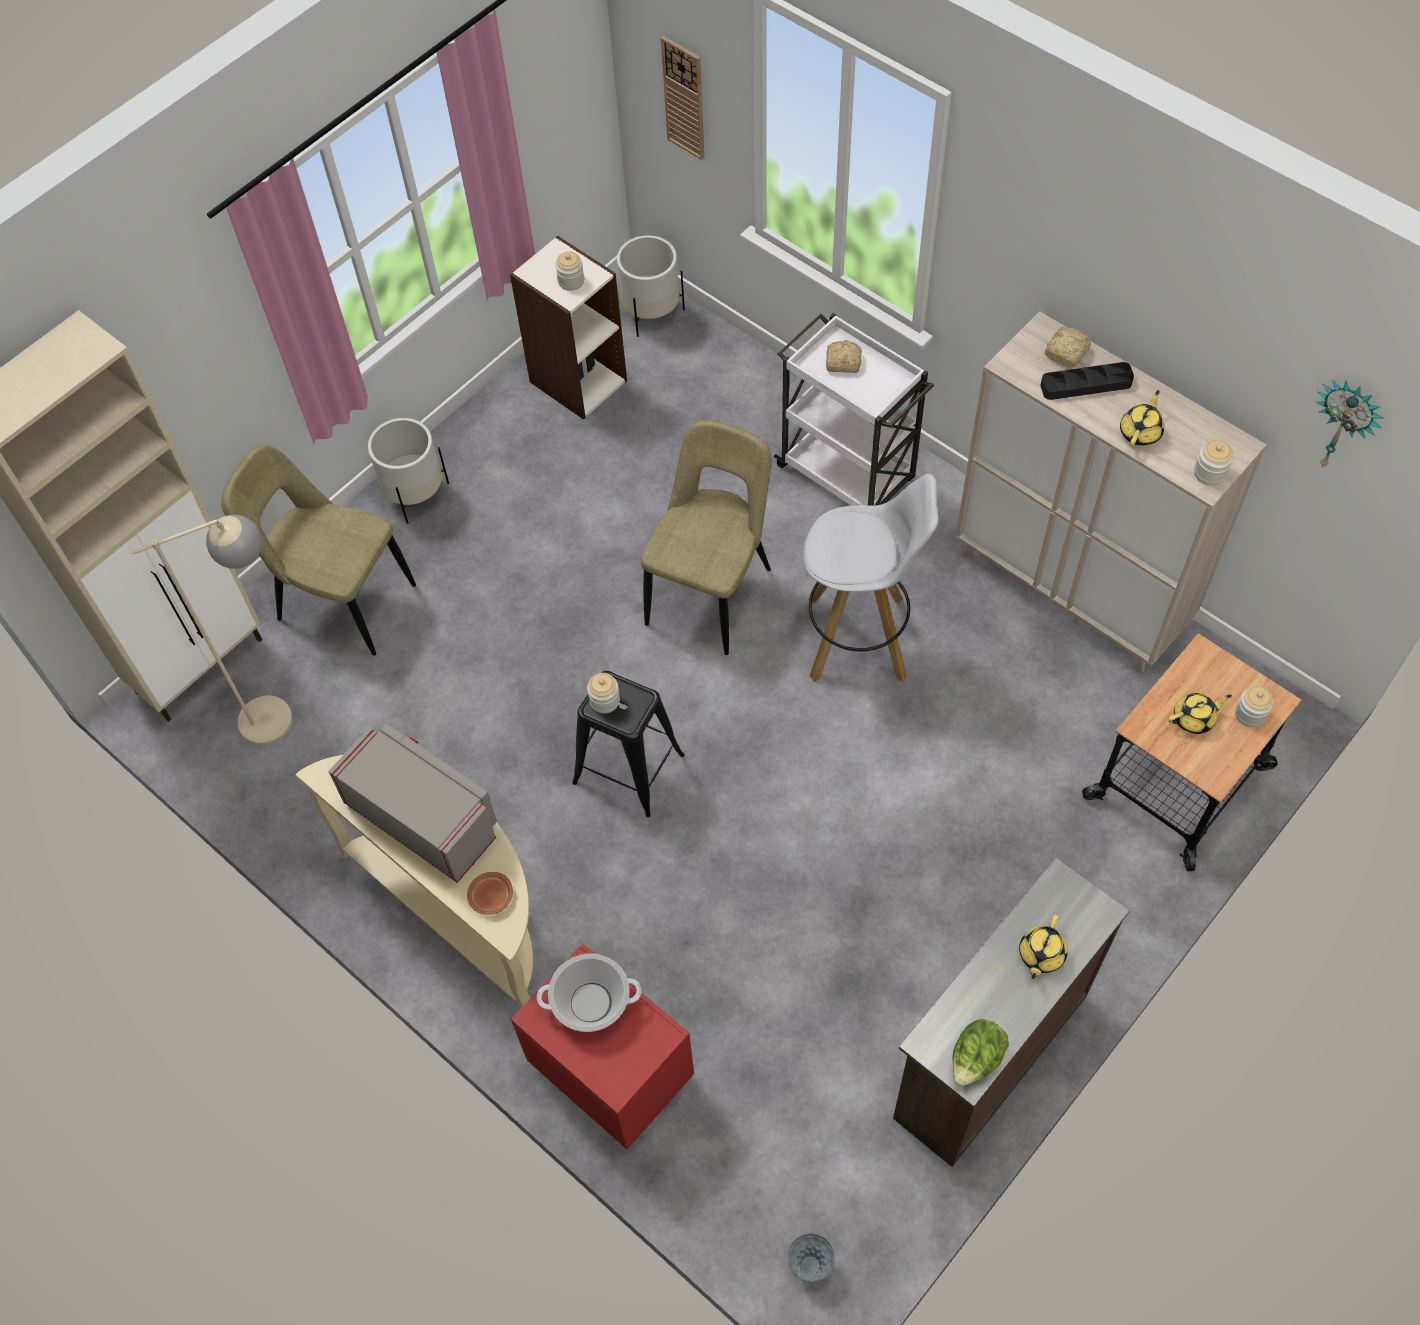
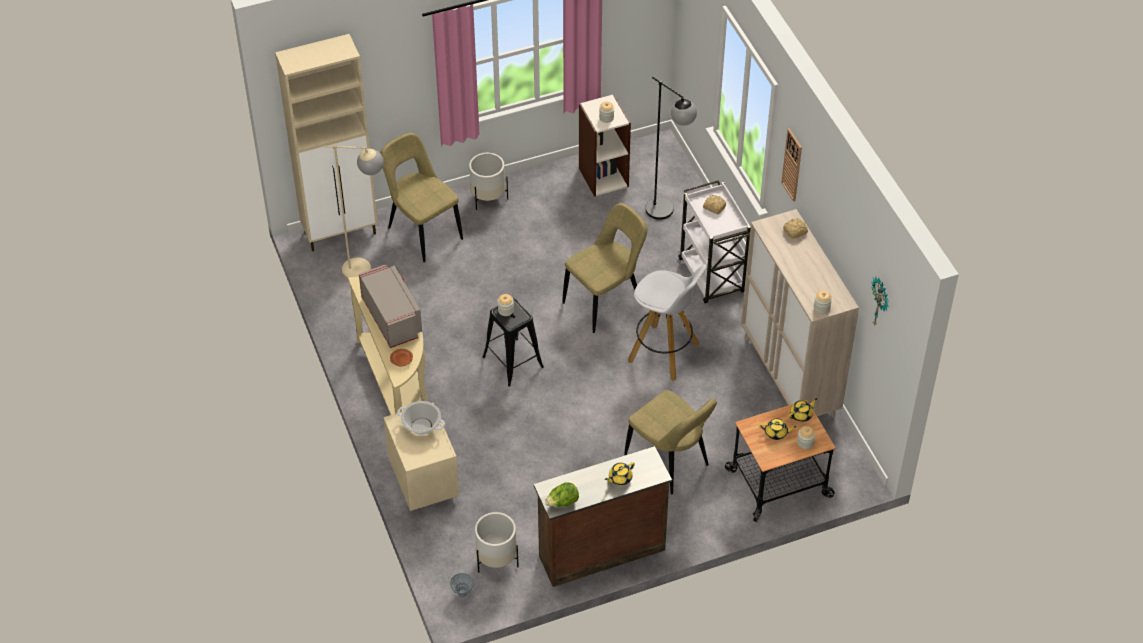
camera: 25 degrees right, 10 degrees down
red nightstand [511,943,694,1149] -> beige nightstand [384,403,459,511]
white planter [617,235,685,337] -> white planter moved to [475,512,519,572]
wall clock [661,36,705,160] -> wall clock moved to [782,128,802,202]
black tray [1040,362,1134,400] -> none
yellow teapot [1120,390,1164,447] -> yellow teapot moved to [788,398,818,422]
none -> beige chair [624,390,717,494]
none -> black floor lamp [645,77,697,220]

